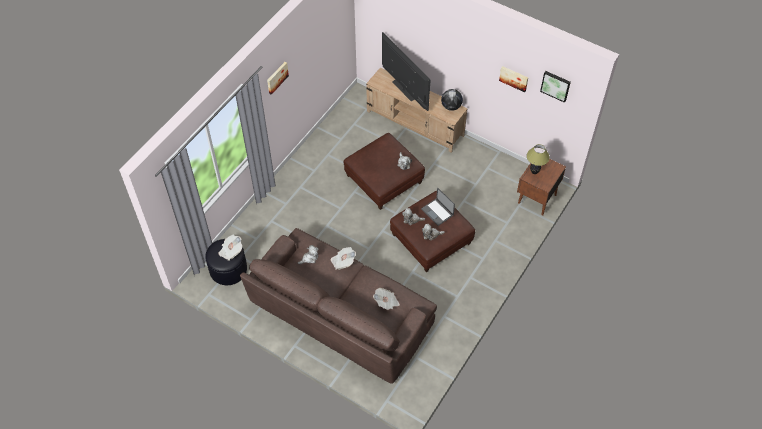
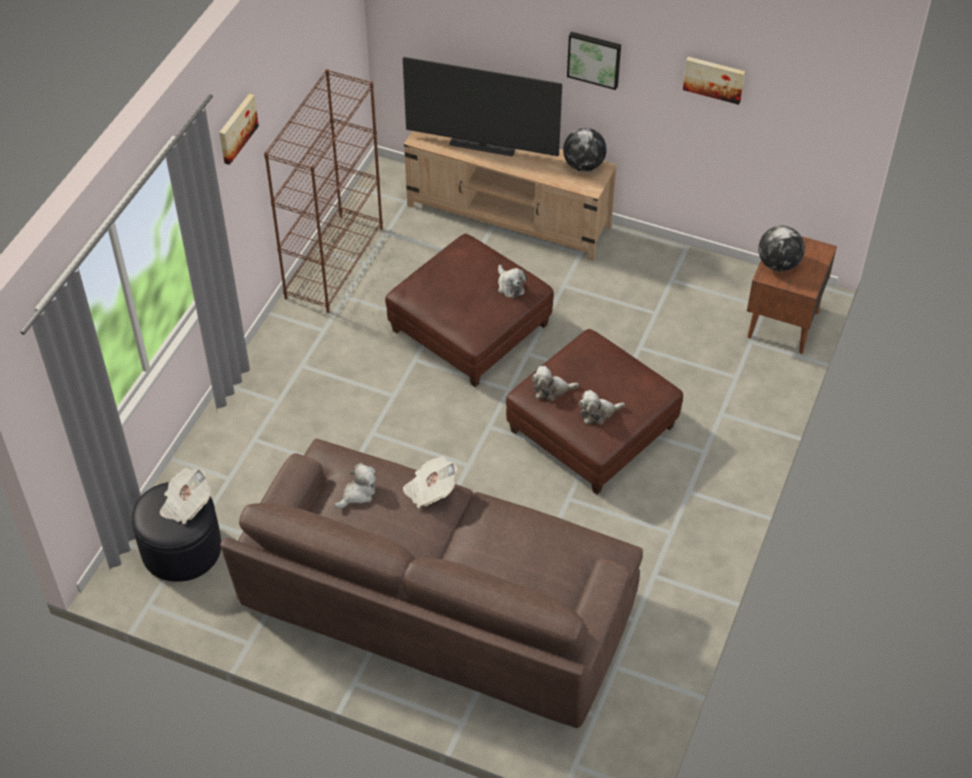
camera: 10 degrees left, 5 degrees down
newspaper [373,288,400,310] -> none
television [382,32,431,111] -> television turned 150 degrees clockwise [403,57,562,156]
laptop [421,187,455,226] -> none
table lamp [526,144,550,174] -> globe [758,226,805,271]
picture [540,71,571,103] -> picture moved to [567,32,621,90]
none -> brown bookcase [264,69,383,313]

